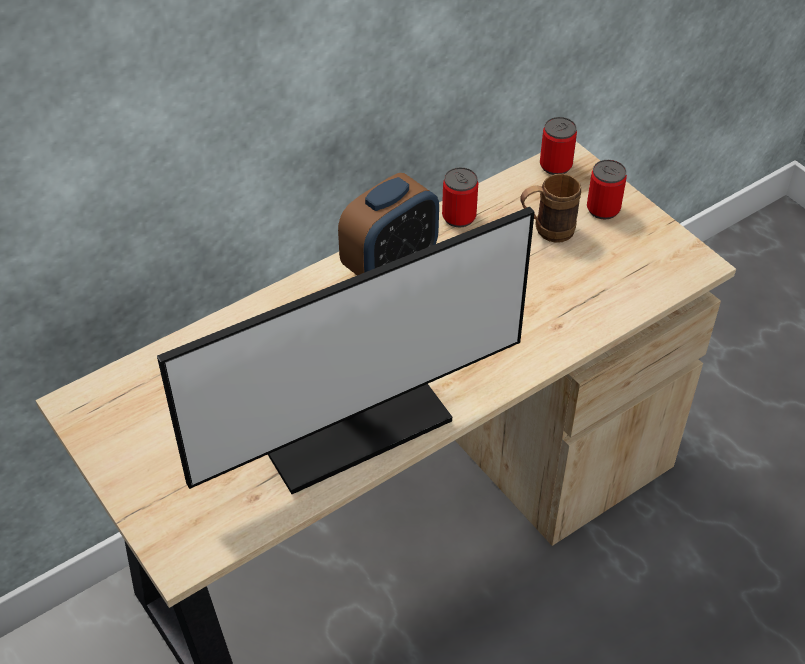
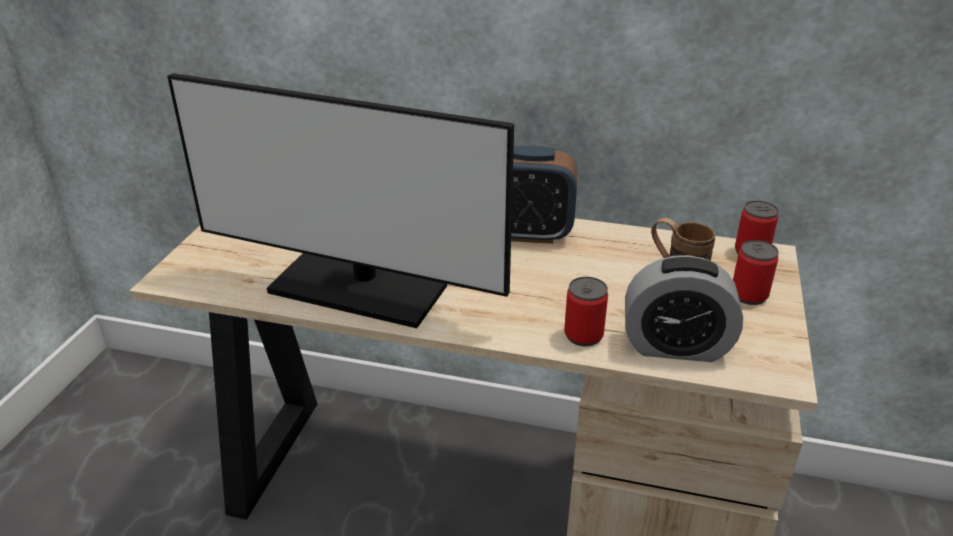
camera: 50 degrees right, 15 degrees down
can [442,167,478,227] -> can moved to [564,277,608,346]
none -> alarm clock [625,255,743,362]

